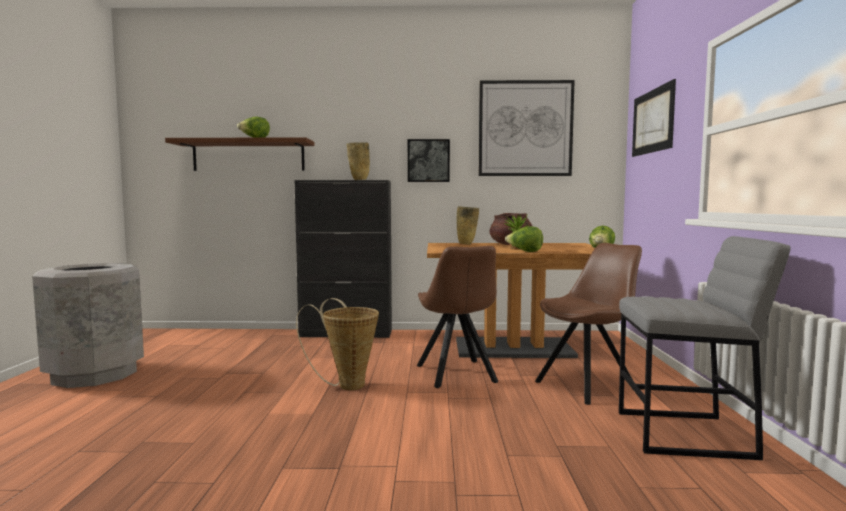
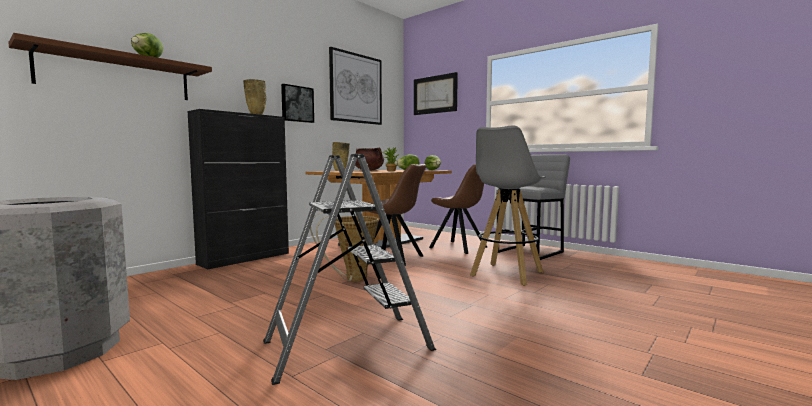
camera: 50 degrees left, 0 degrees up
brown chair [535,243,642,405] -> brown chair turned 120 degrees clockwise [429,164,487,254]
none -> grey step ladder [263,154,436,385]
none -> grey stool [470,126,546,285]

